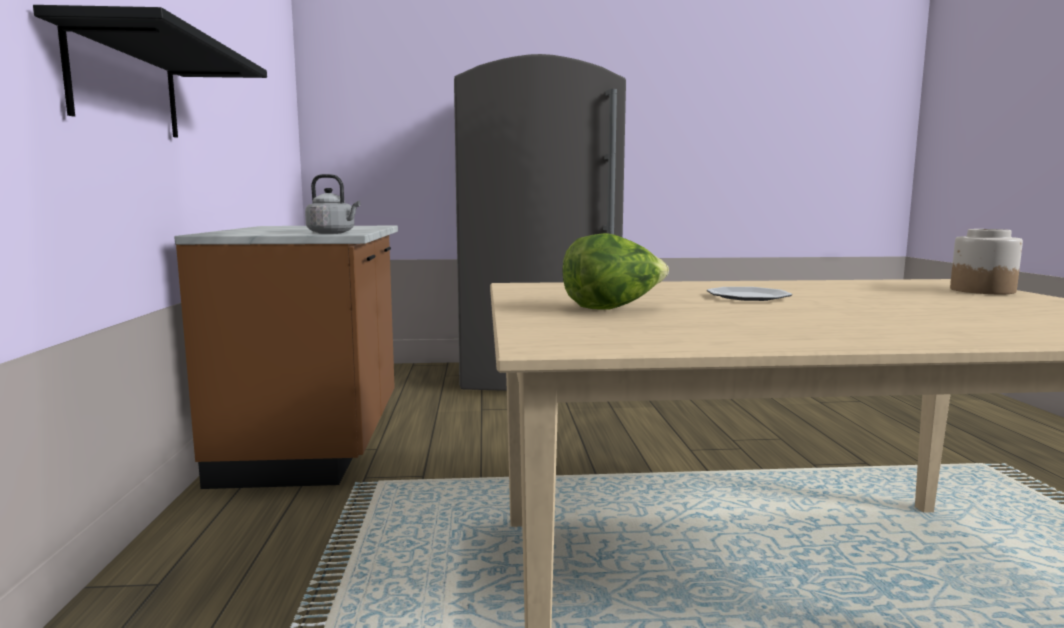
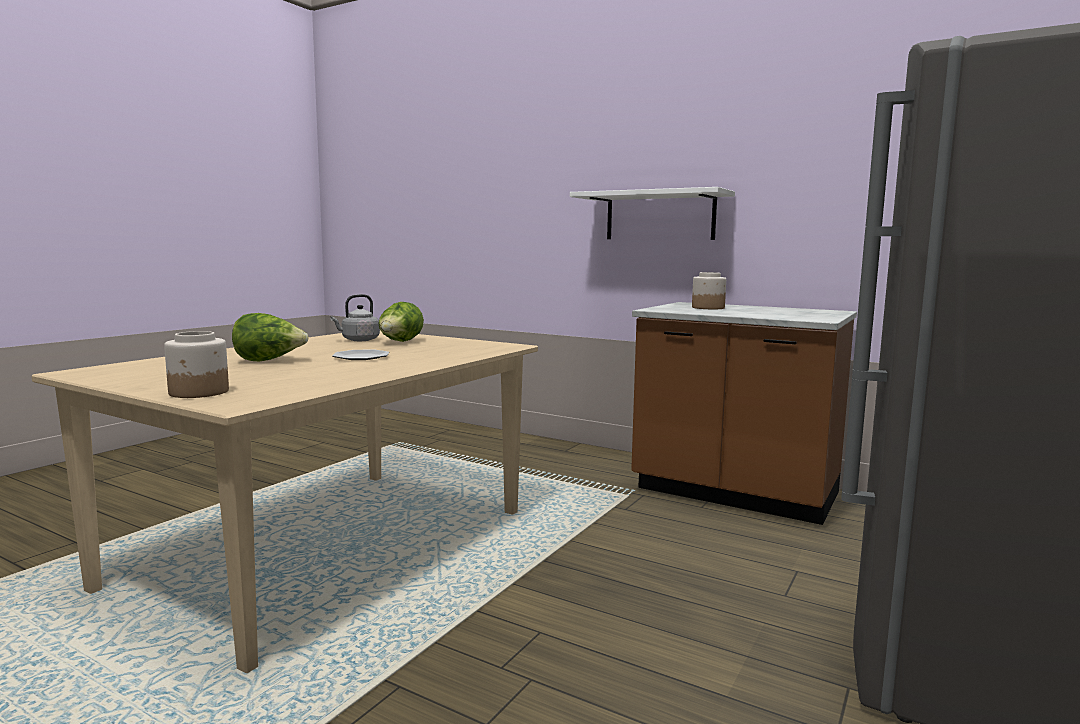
camera: 125 degrees right, 0 degrees up
black shelf [33,5,267,138] -> white shelf [570,187,735,240]
grey kettle [305,174,360,234] -> grey kettle moved to [330,294,380,341]
none -> lettuce [232,313,309,361]
none -> jar [692,272,726,309]

